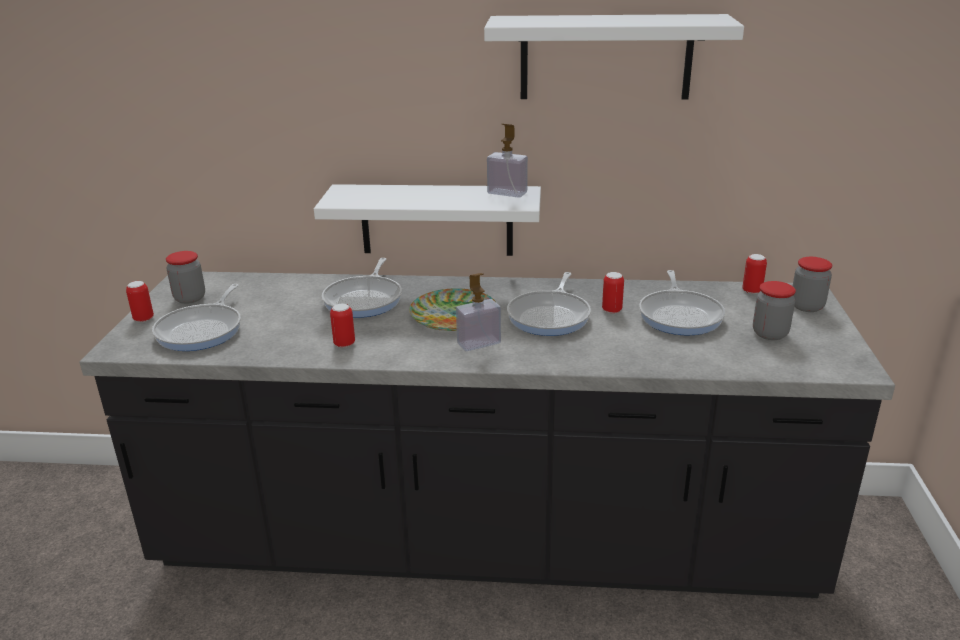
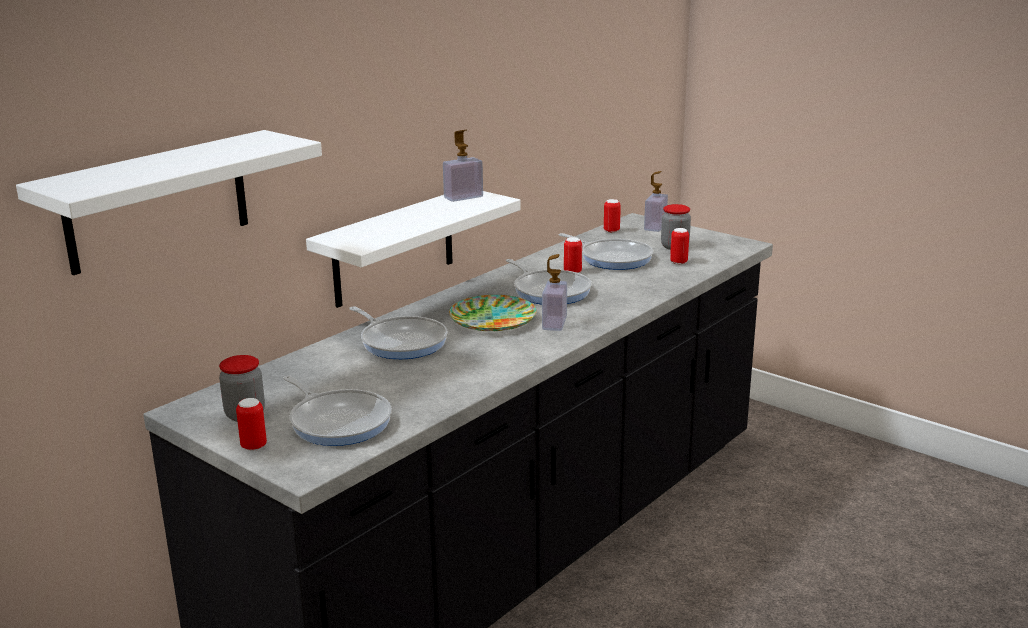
camera: 55 degrees left, 5 degrees down
can [330,304,355,348] -> can moved to [670,228,689,265]
white shelf [484,14,744,99] -> white shelf moved to [16,130,322,275]
jar [793,257,832,312] -> soap dispenser [644,171,668,232]

